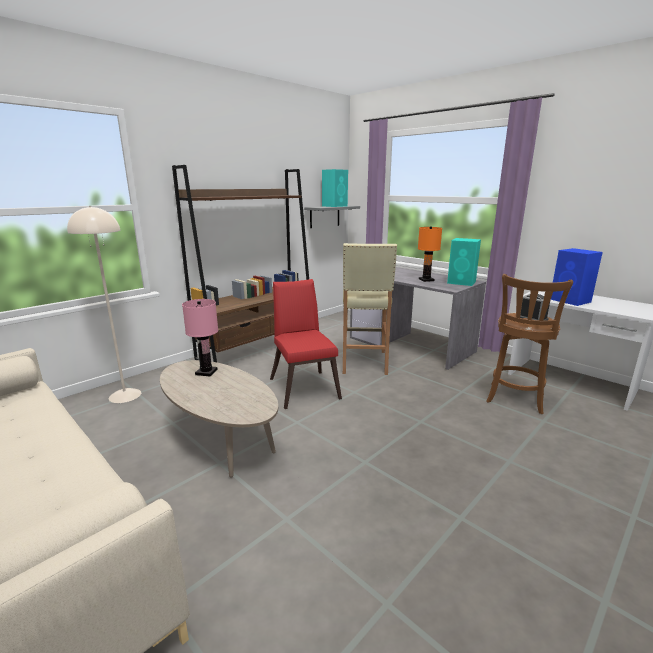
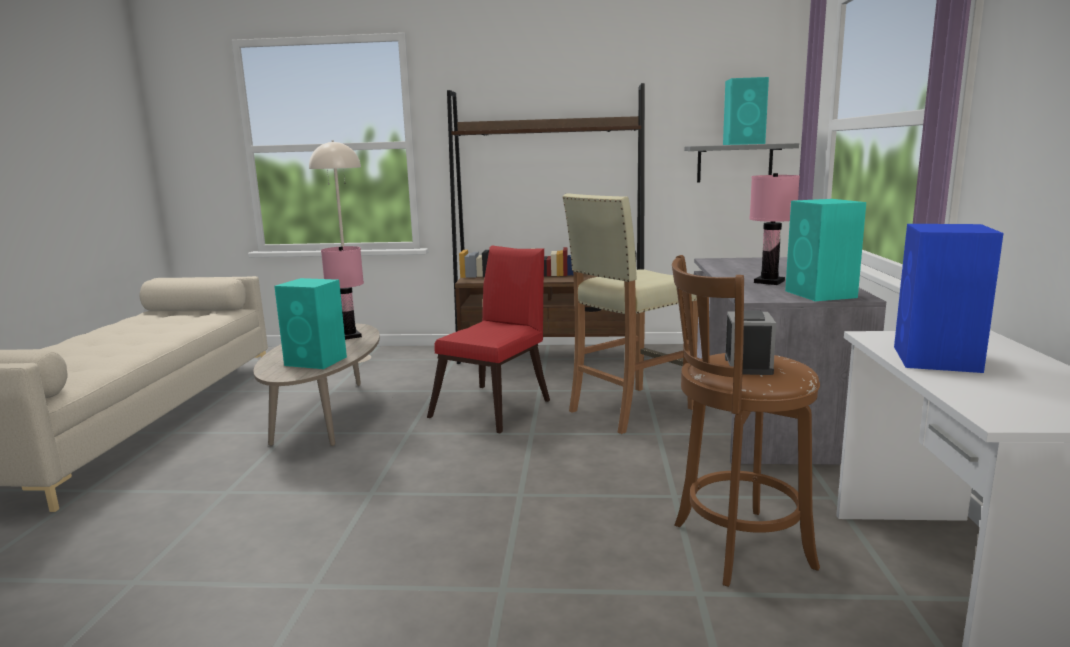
camera: 50 degrees right, 5 degrees down
orange table lamp [418,226,442,282] -> pink table lamp [749,173,800,285]
none -> turquoise speaker [274,278,347,369]

